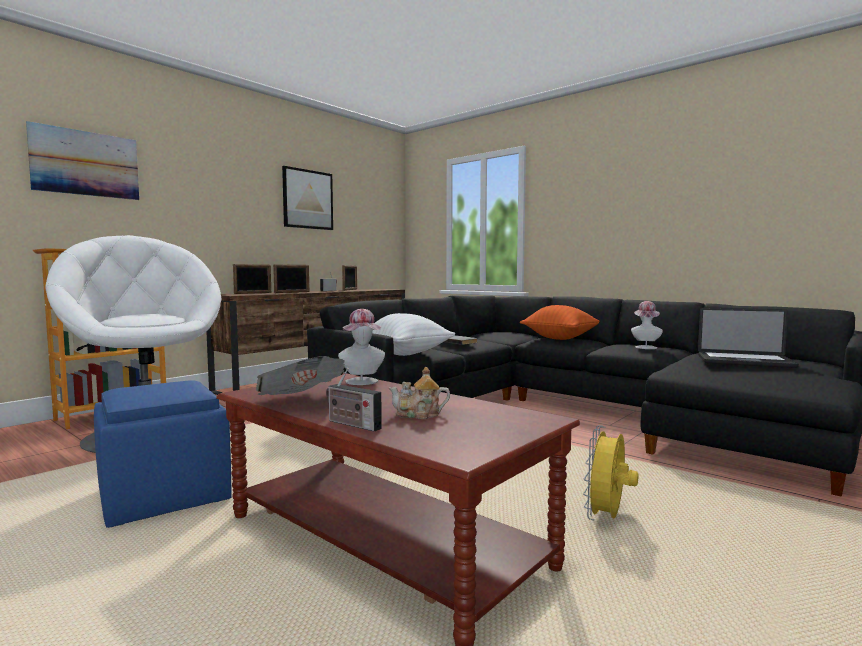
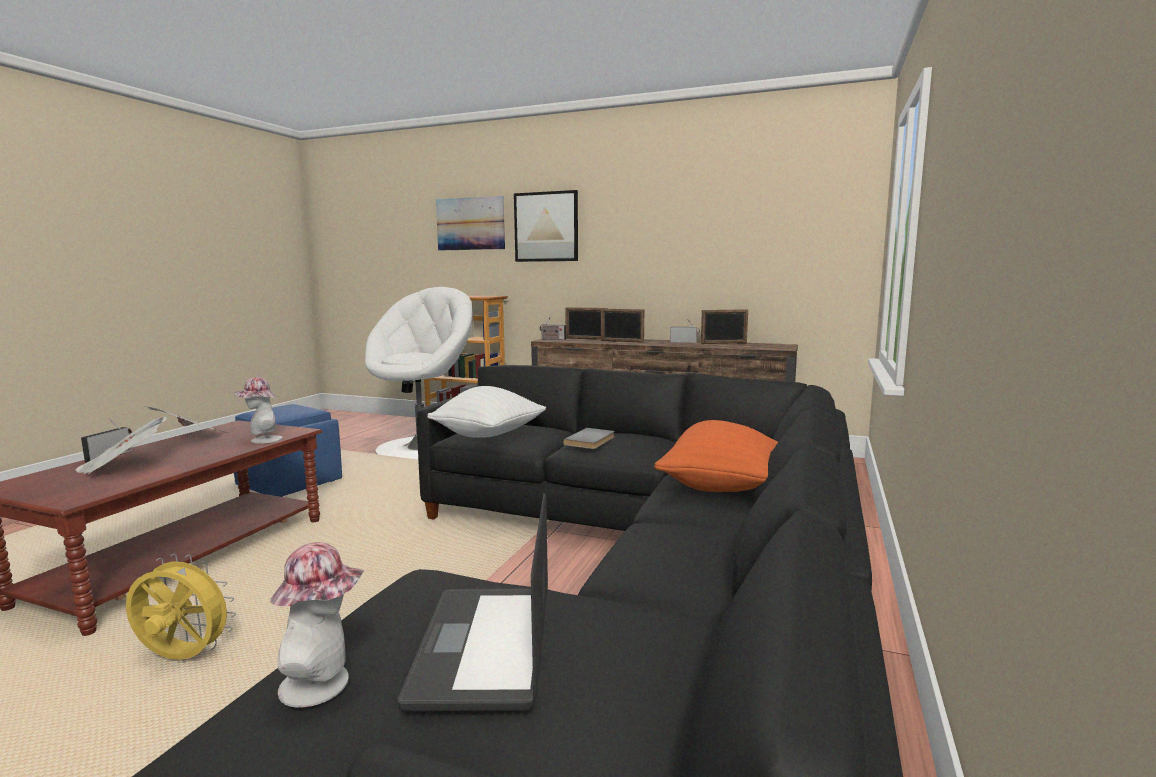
camera: 70 degrees right, 5 degrees up
picture [282,166,333,230] -> picture moved to [514,190,578,262]
teapot [389,367,450,419] -> newspaper [75,416,167,474]
hat [631,301,663,349] -> hat moved to [271,542,365,707]
none -> radio [540,317,566,340]

